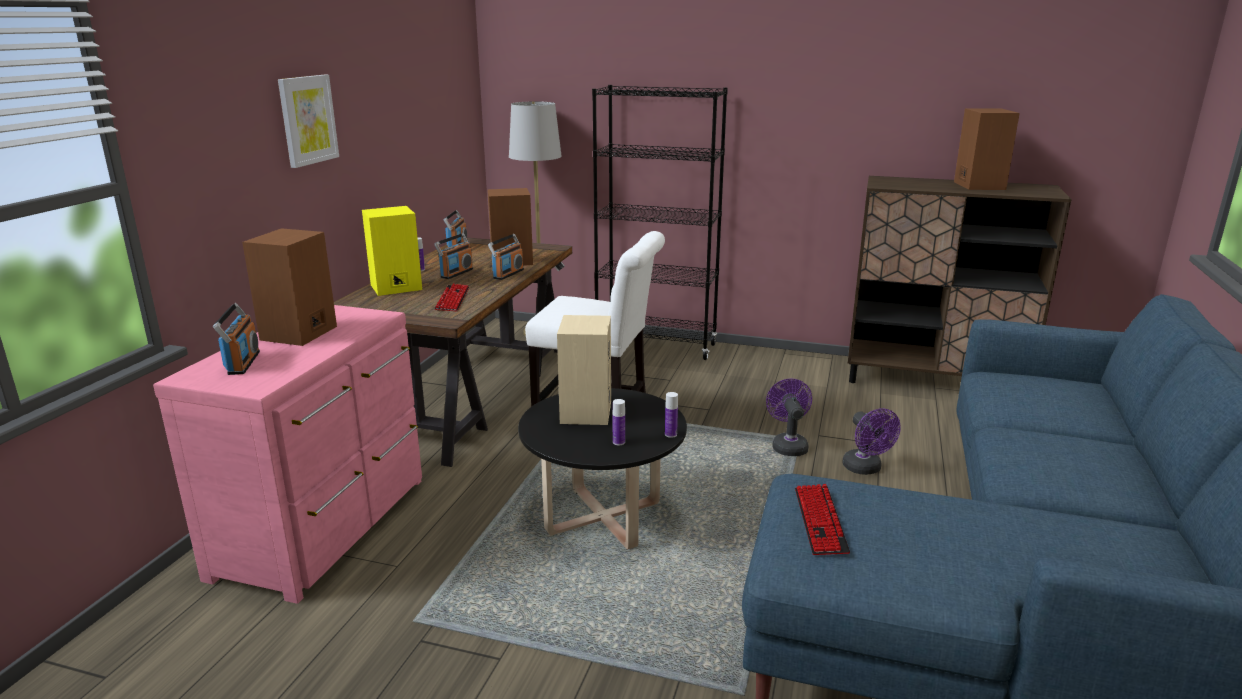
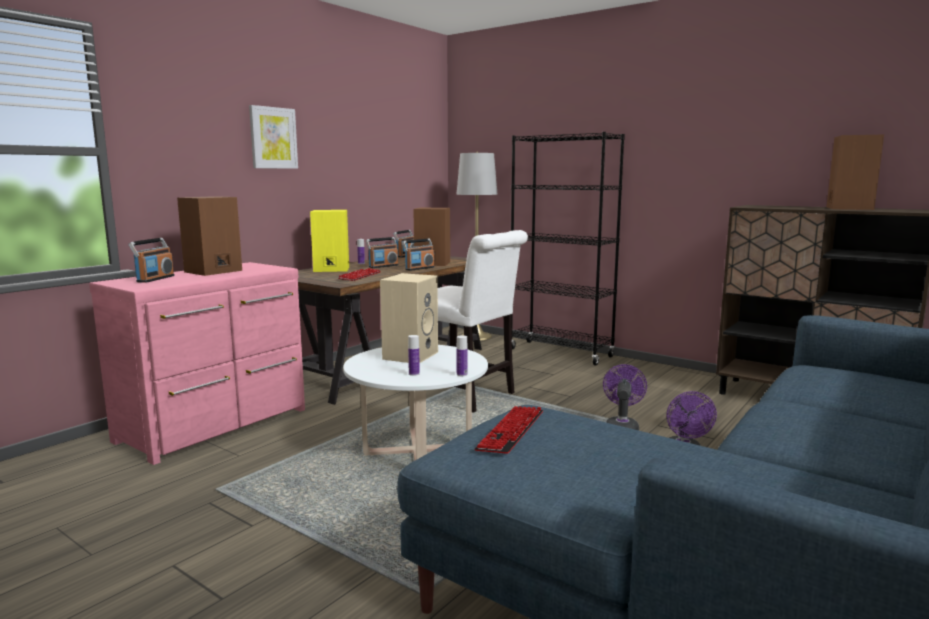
camera: 20 degrees right, 10 degrees down
black coffee table [518,388,687,550] -> white coffee table [343,345,488,461]

